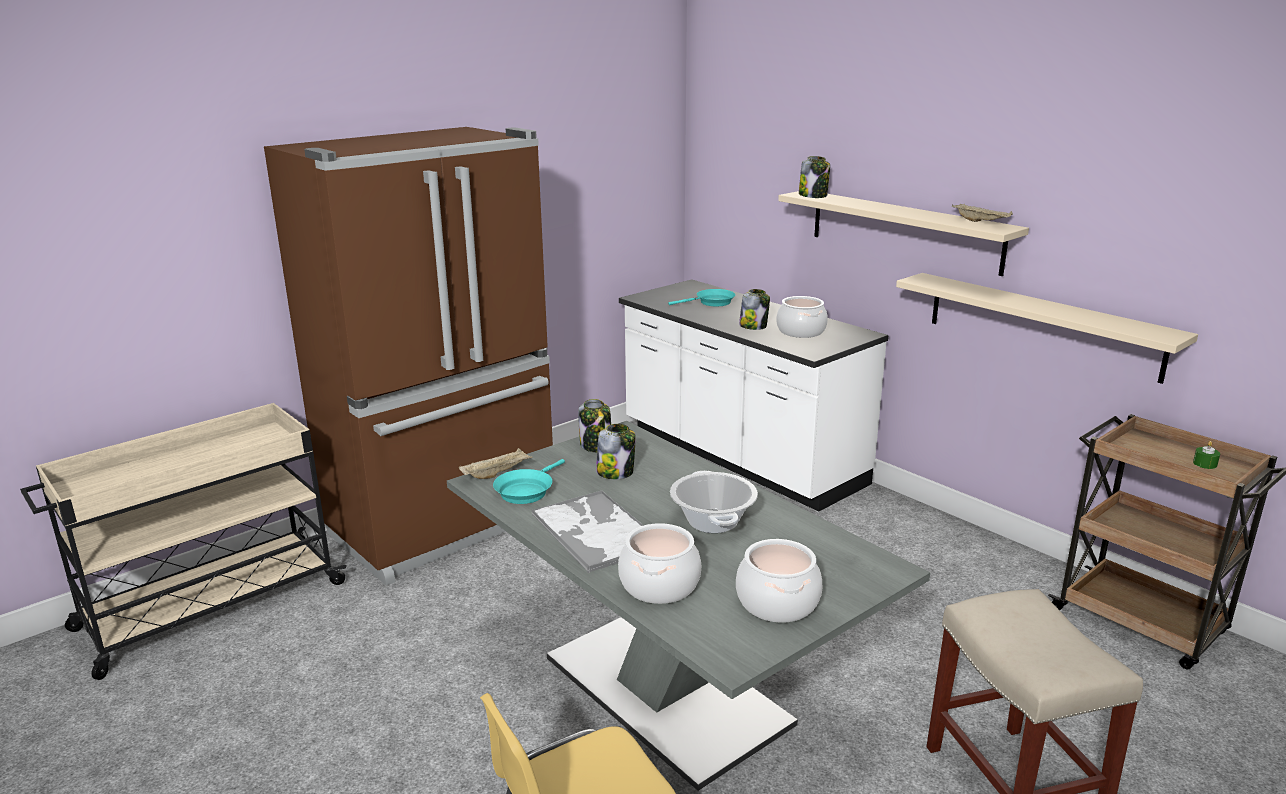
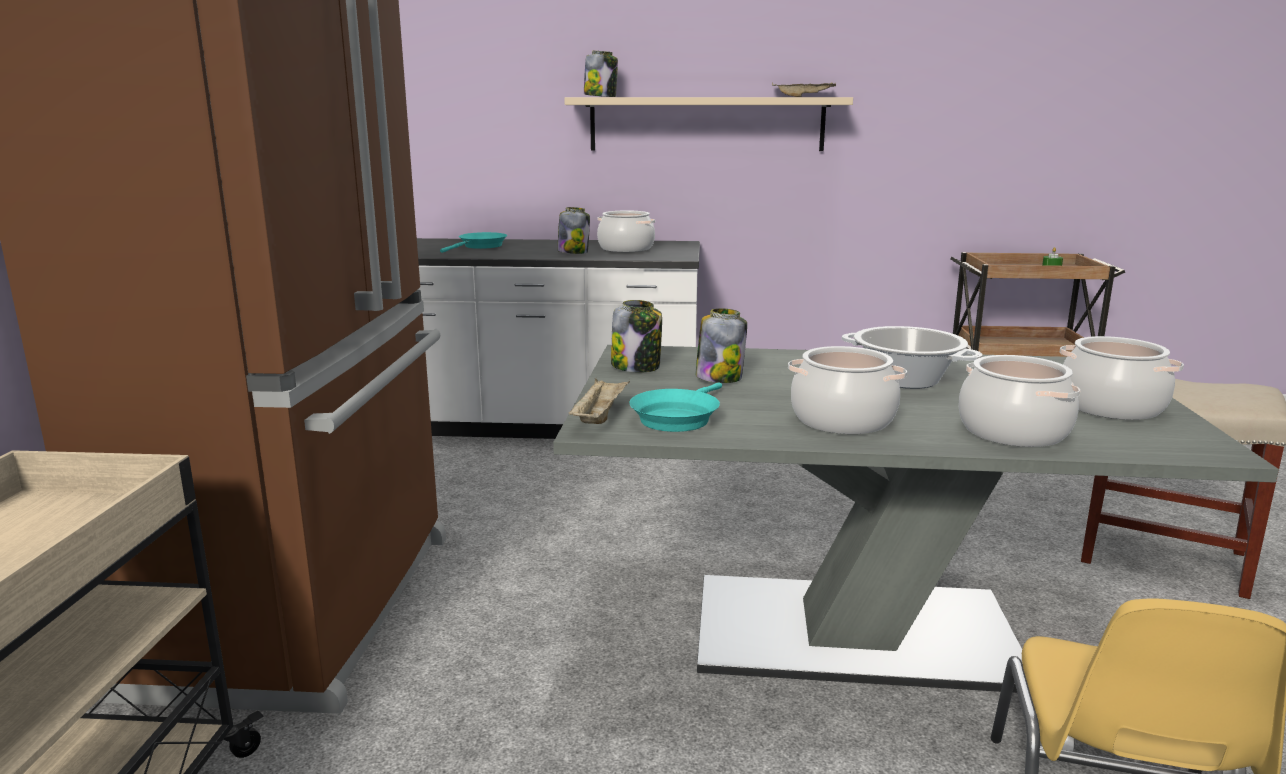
camera: 45 degrees left, 5 degrees down
turquoise frying pan [493,459,565,504] -> turquoise frying pan turned 45 degrees clockwise [629,382,722,432]
tray [531,490,644,573] -> cooking pot [788,346,907,434]
beige shelf [896,273,1198,384] -> none

